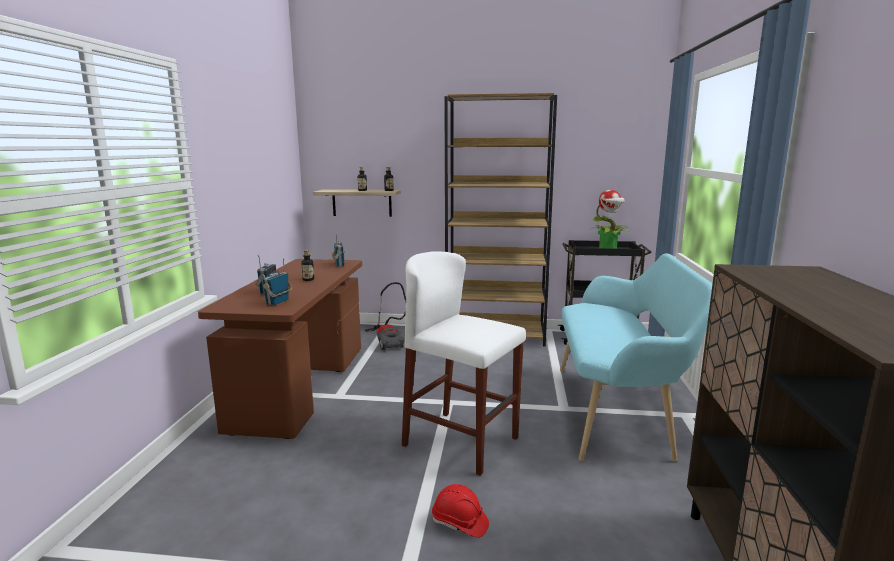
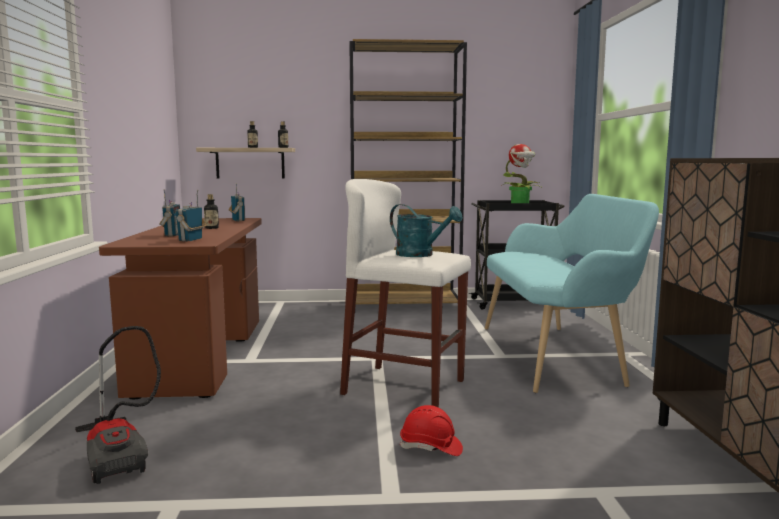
camera: 10 degrees left, 5 degrees down
vacuum cleaner [365,282,406,350] -> vacuum cleaner moved to [75,326,161,484]
none -> turquoise watering can [390,204,463,257]

